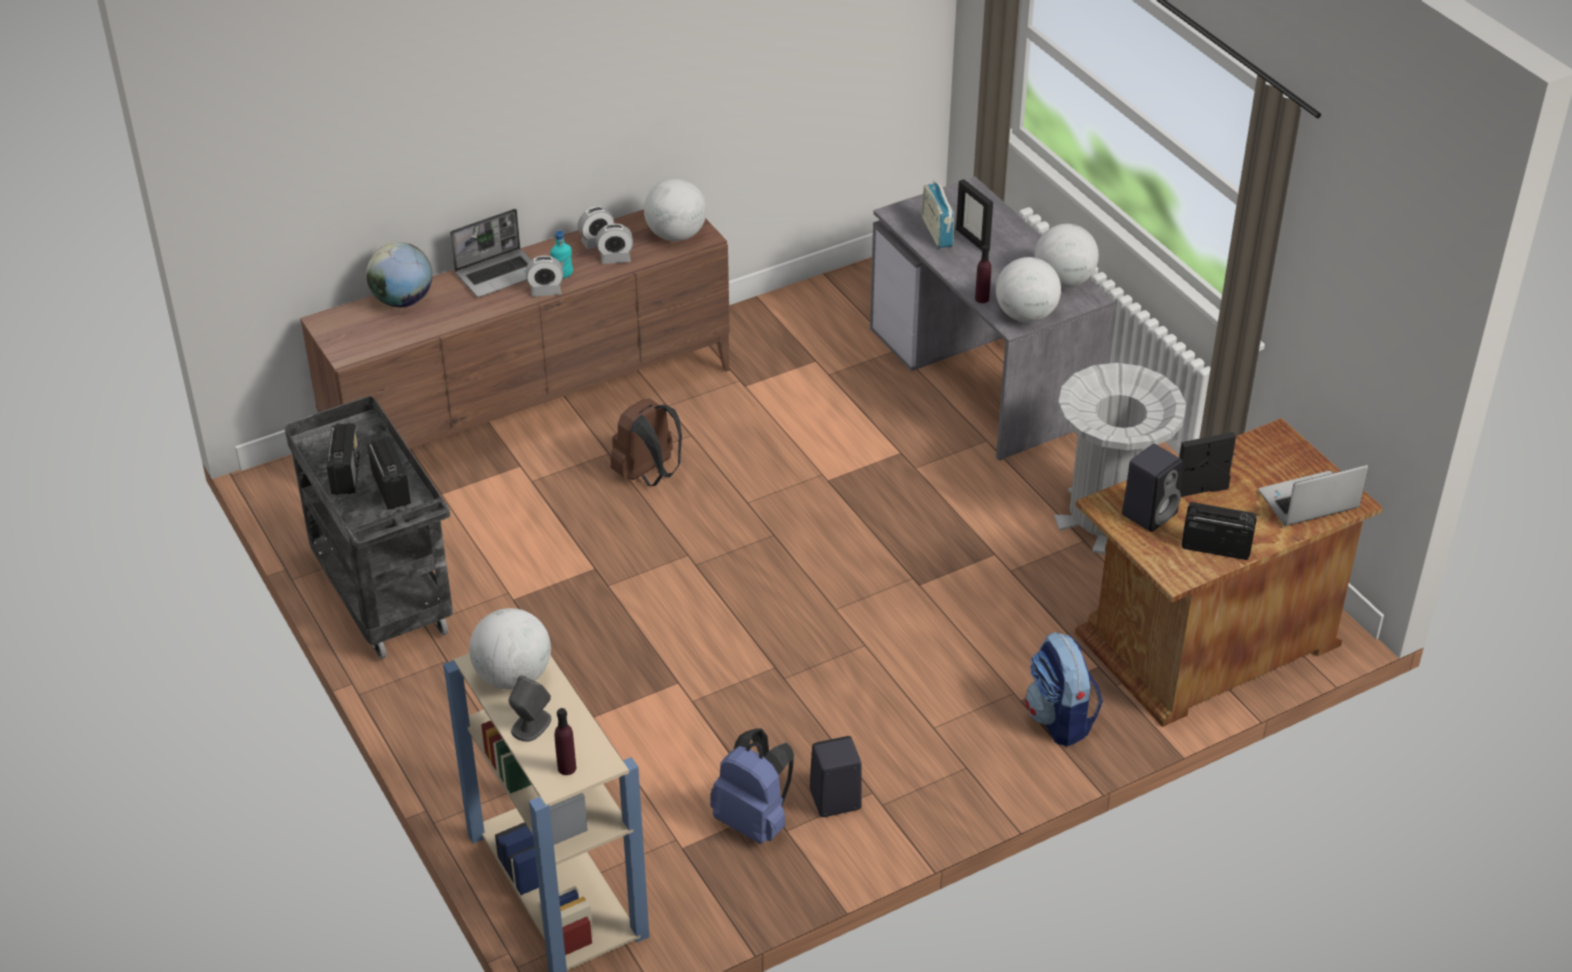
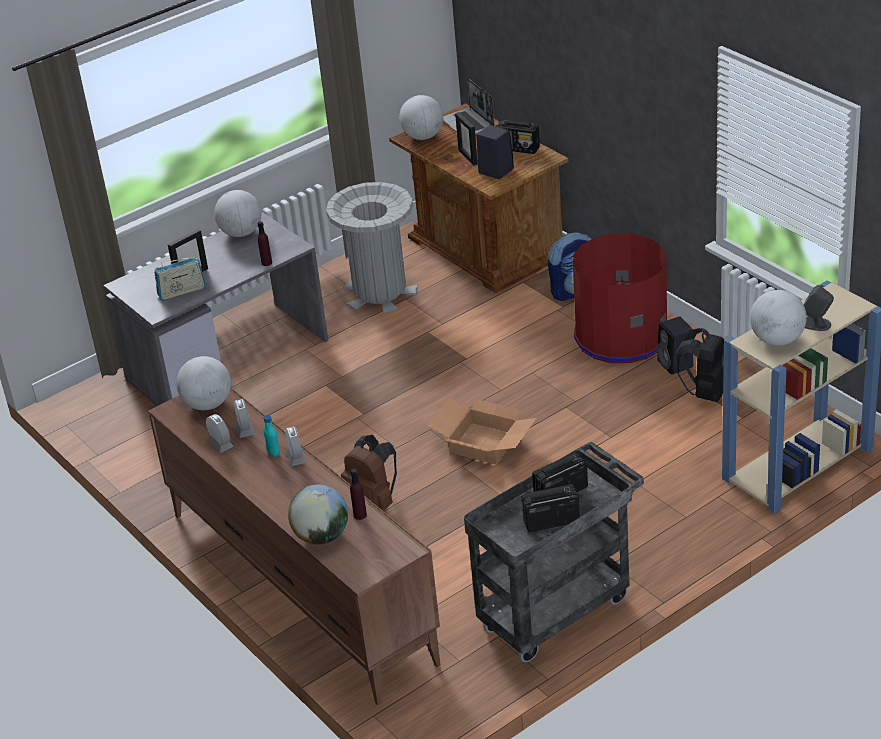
camera: 95 degrees left, 5 degrees down
laptop [450,209,531,297] -> none
purple bottle [555,708,576,775] -> purple bottle moved to [350,469,367,520]
blue backpack [710,728,794,844] -> black backpack [676,328,724,402]
globe [996,257,1061,322] -> globe moved to [399,95,444,140]
radio [1182,502,1257,560] -> radio turned 75 degrees counterclockwise [496,120,540,154]
none -> cardboard box [427,397,537,464]
none -> red trash can [573,233,667,363]

